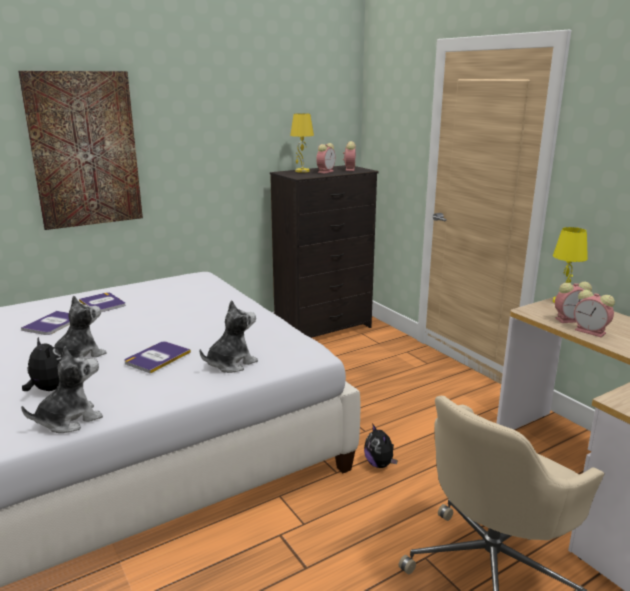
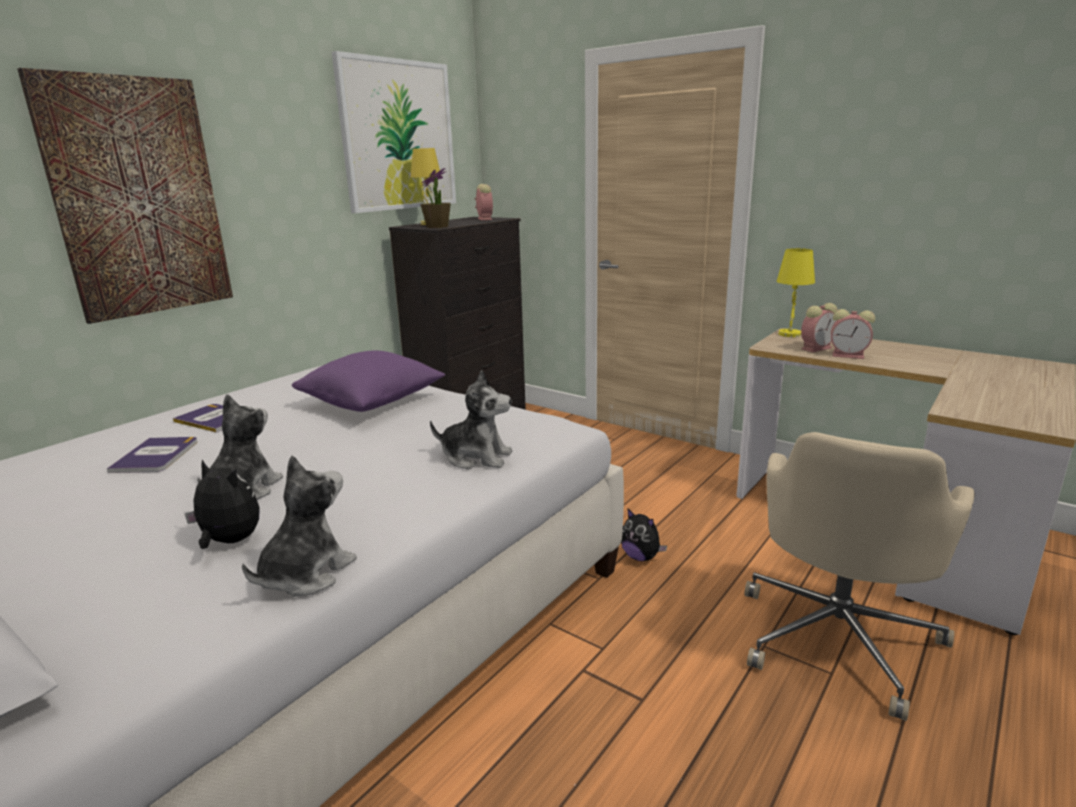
camera: 20 degrees left, 0 degrees up
book [124,341,191,374] -> none
plush toy [199,300,258,373] -> plush toy turned 75 degrees clockwise [430,370,513,470]
alarm clock [316,143,335,174] -> none
none -> purple pillow [292,351,445,412]
none -> picture [332,51,456,213]
none -> potted plant [421,168,451,228]

